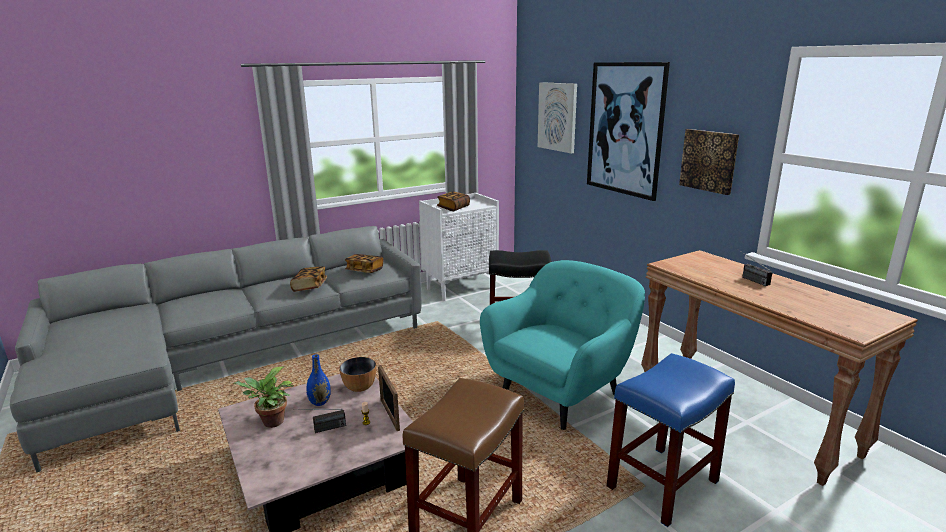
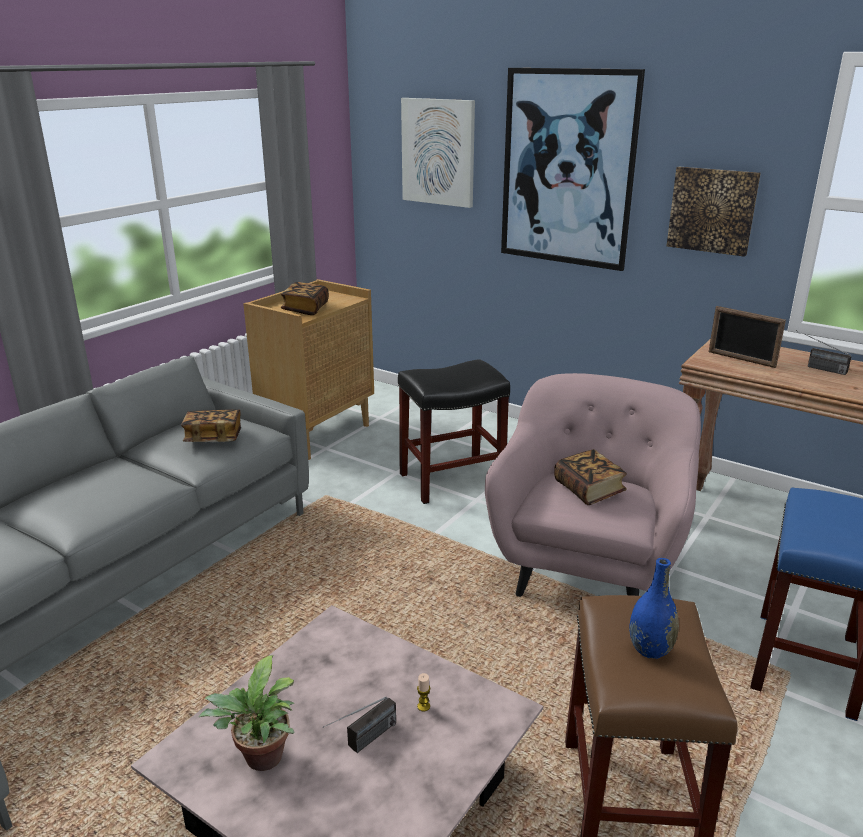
camera: 25 degrees left, 5 degrees up
book [290,266,327,292] -> book moved to [554,449,627,505]
blue vase [306,354,331,406] -> blue vase moved to [629,558,679,659]
bowl [339,357,376,392] -> none
picture frame [378,365,400,431] -> picture frame moved to [709,306,786,368]
white cabinet [419,193,499,301] -> brown cabinet [243,279,374,460]
turquoise armchair [480,260,645,430] -> pink armchair [485,373,701,597]

